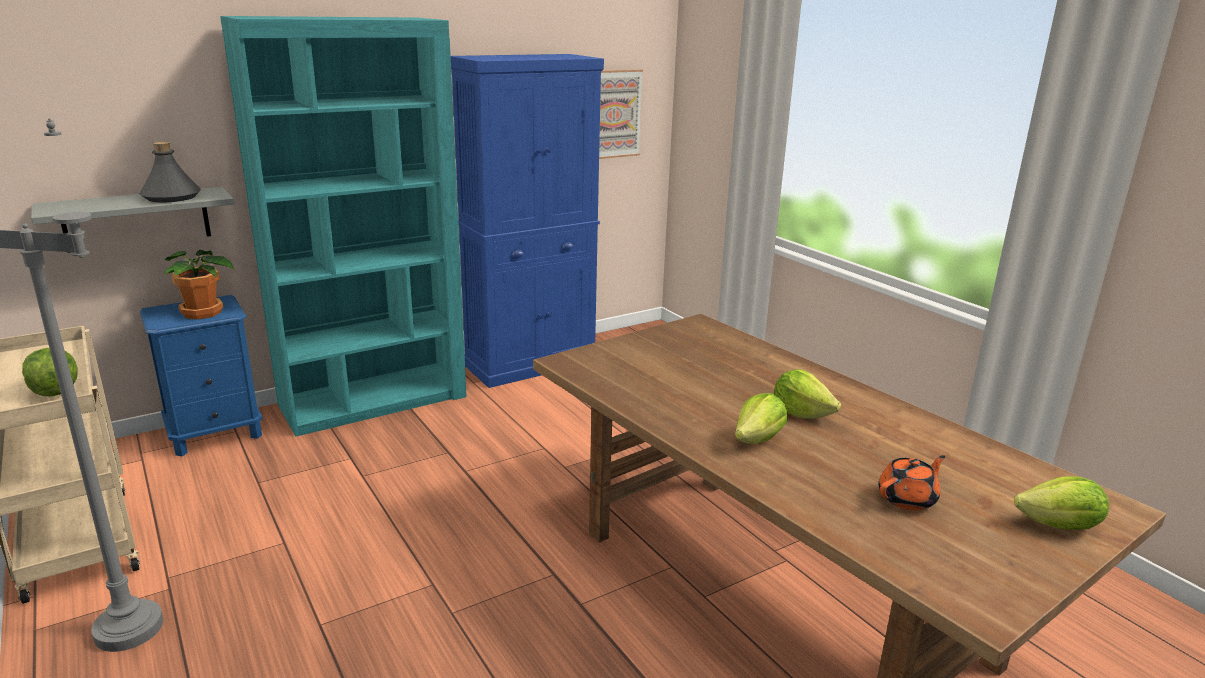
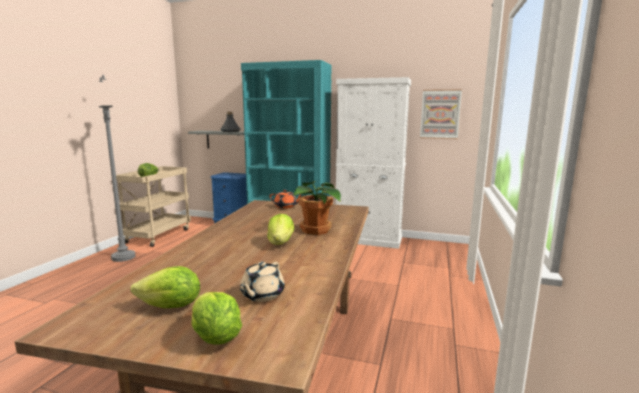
camera: 50 degrees right, 10 degrees down
potted plant [163,250,235,320] -> potted plant moved to [293,181,341,235]
blue cabinet [451,54,604,388] -> white cabinet [335,77,411,249]
lettuce [735,393,788,444] -> lettuce moved to [130,266,200,308]
orange teapot [878,455,945,511] -> orange teapot moved to [270,189,302,209]
none -> beige teapot [240,262,285,302]

